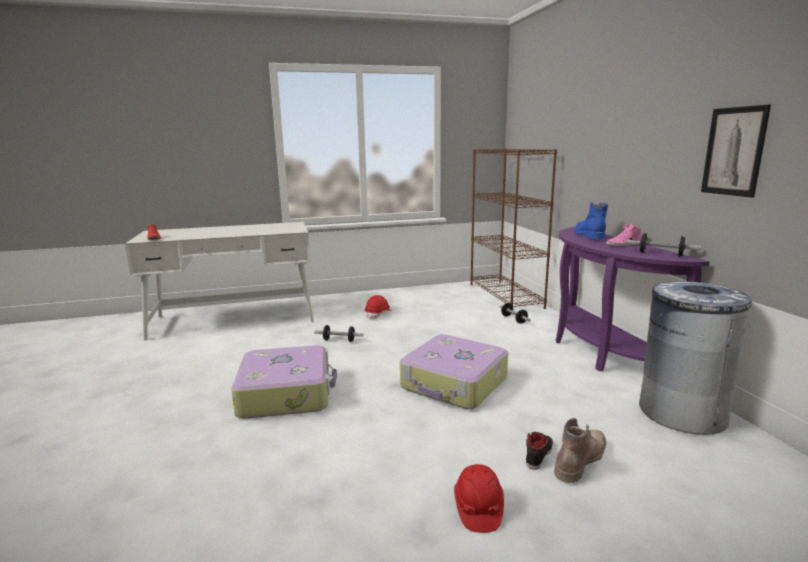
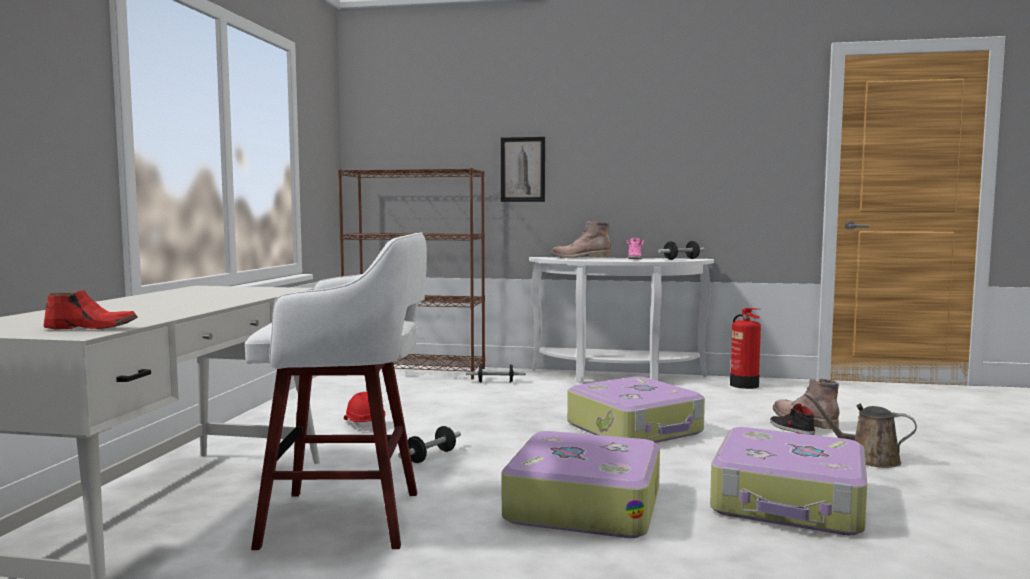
camera: 65 degrees left, 10 degrees down
red hard hat [454,464,504,533] -> brown watering can [805,394,917,468]
purple console table [555,227,710,372] -> white console table [529,257,714,383]
blue boot [574,202,608,239] -> brown boot [551,221,611,258]
grey trash can [639,281,752,435] -> fire extinguisher [730,308,761,389]
picture [701,105,771,197] -> picture moved to [501,137,545,202]
none -> white stool [245,232,427,550]
none -> suitcase [710,427,867,535]

